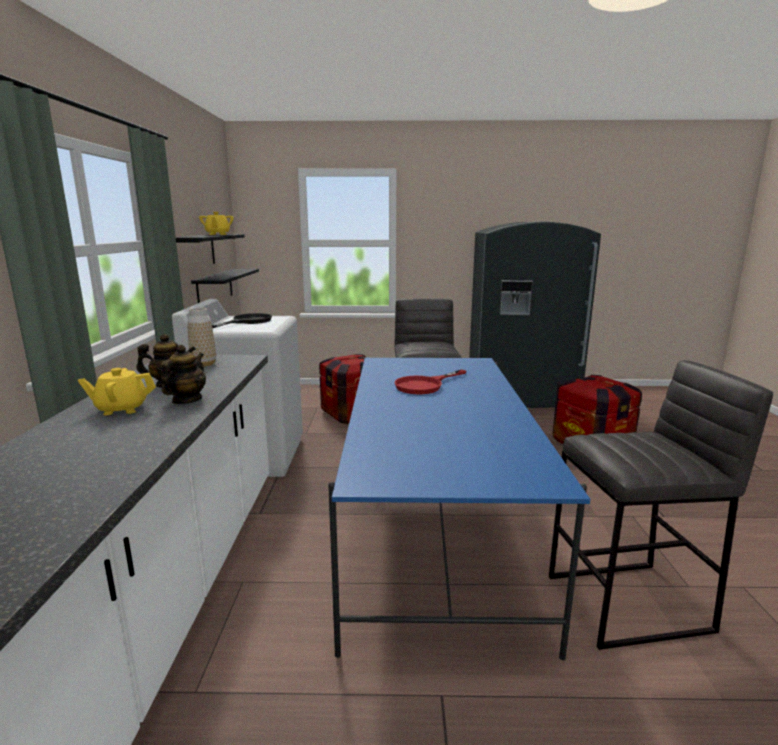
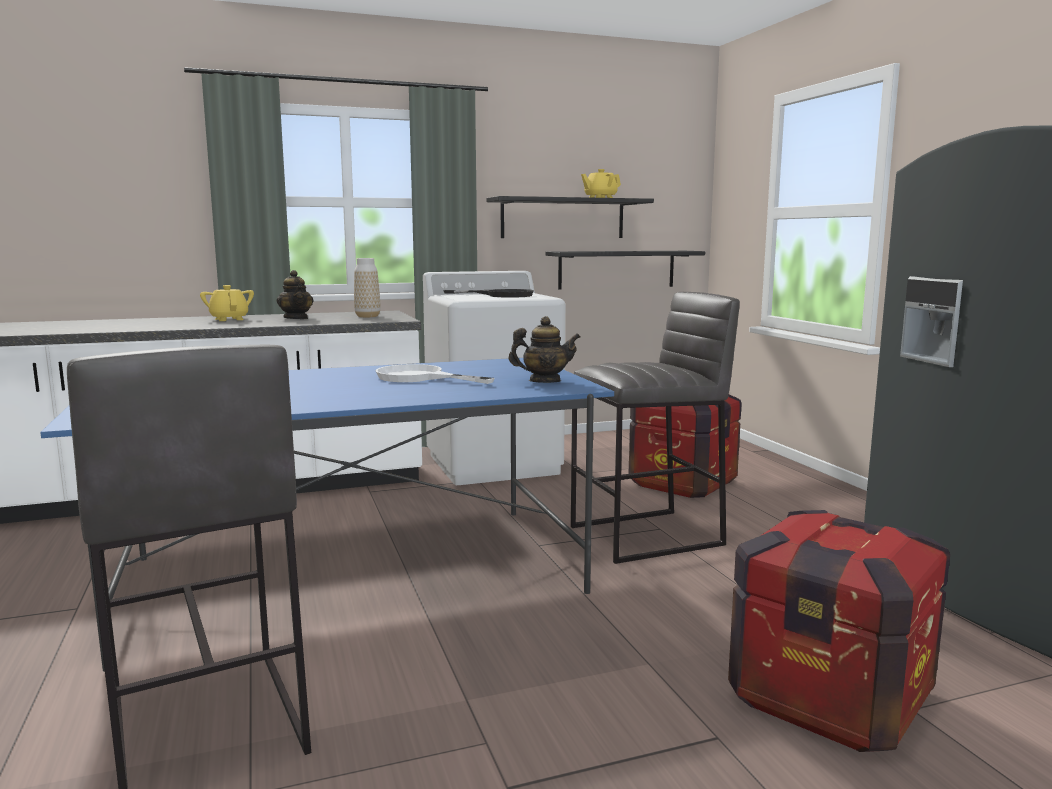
camera: 70 degrees right, 5 degrees down
teapot [160,345,206,404] -> teapot moved to [508,316,580,383]
red frying pan [395,370,467,394] -> white frying pan [375,364,495,384]

